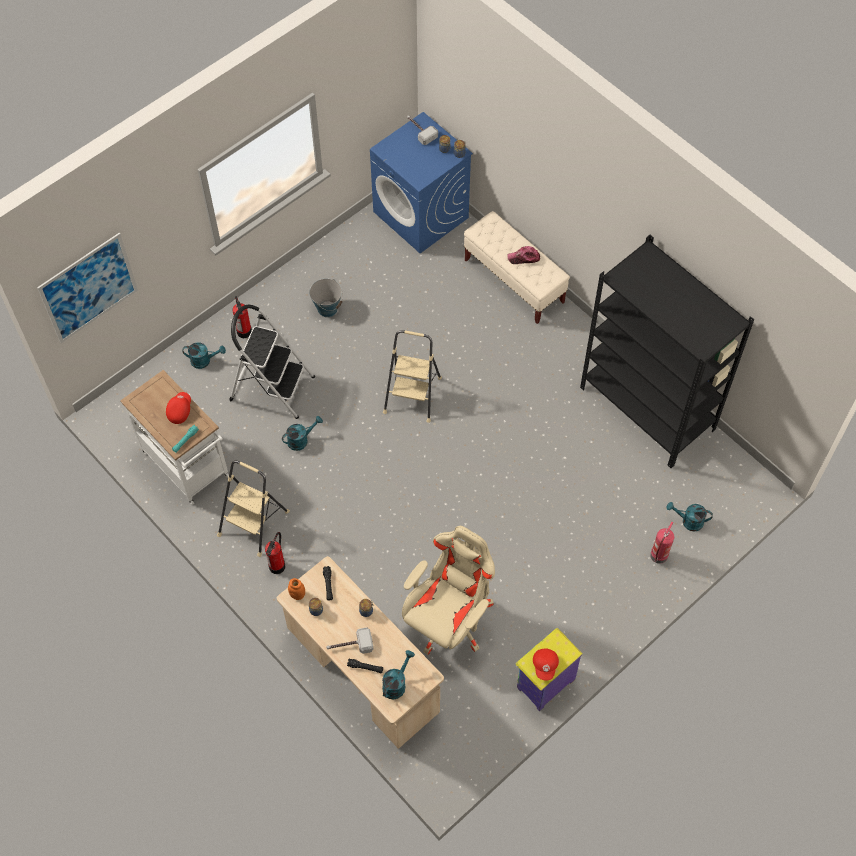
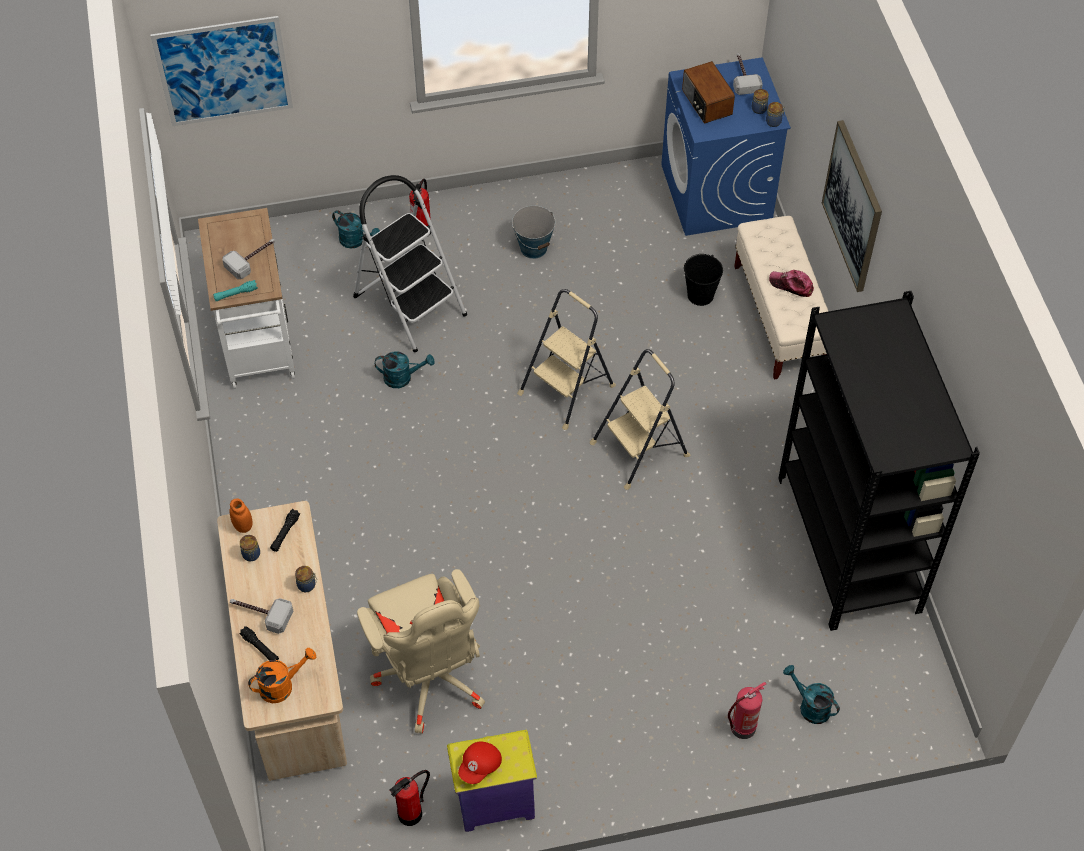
camera: 30 degrees right, 5 degrees down
red cap [166,392,191,424] -> hammer [222,239,275,279]
beige step ladder [217,461,290,557] -> beige step ladder moved to [590,349,690,490]
fire extinguisher [265,532,286,574] -> fire extinguisher moved to [389,770,430,826]
turquoise watering can [382,650,415,699] -> orange watering can [248,648,316,703]
beige office chair [402,526,495,655] -> beige office chair turned 90 degrees clockwise [357,569,485,734]
none -> radio [682,61,735,124]
none -> black bucket [684,254,723,306]
none -> picture [822,120,882,292]

